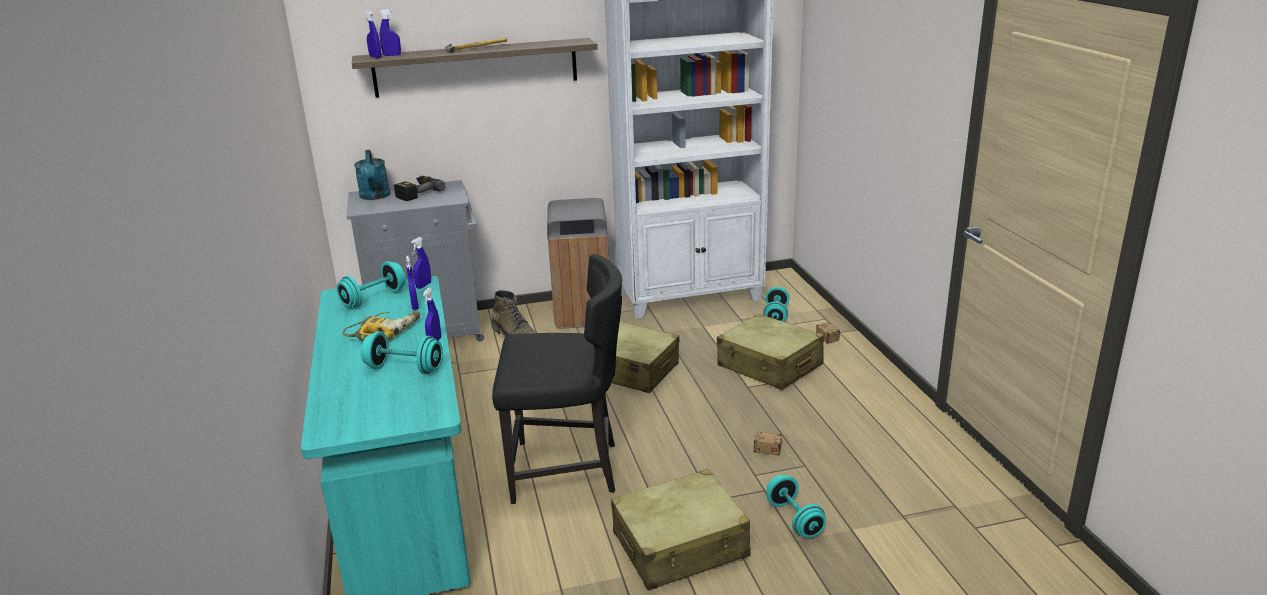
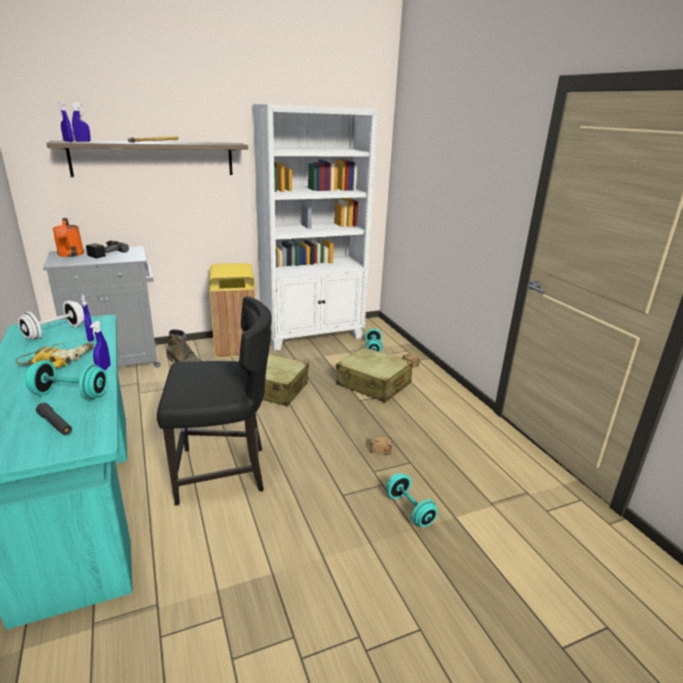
camera: 10 degrees left, 0 degrees up
turquoise dumbbell [337,261,406,308] -> white dumbbell [18,301,84,340]
turquoise watering can [354,150,390,200] -> orange watering can [52,218,84,257]
blue spray bottle [411,237,431,289] -> none
grey trash can [547,198,609,329] -> yellow trash can [209,263,255,358]
beige suitcase [611,469,750,591] -> none
none -> black flashlight [36,403,72,435]

